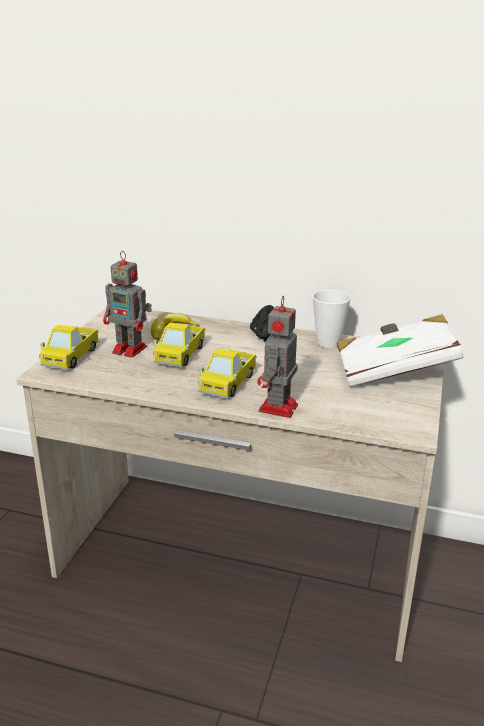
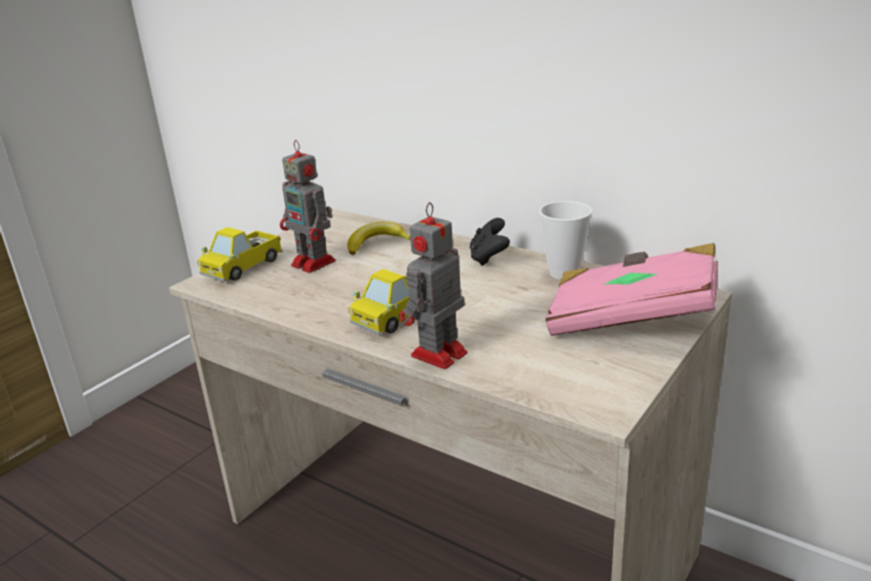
camera: 20 degrees right, 0 degrees up
toy truck [153,322,206,367] -> none
white book [337,314,463,387] -> pink book [546,243,718,336]

